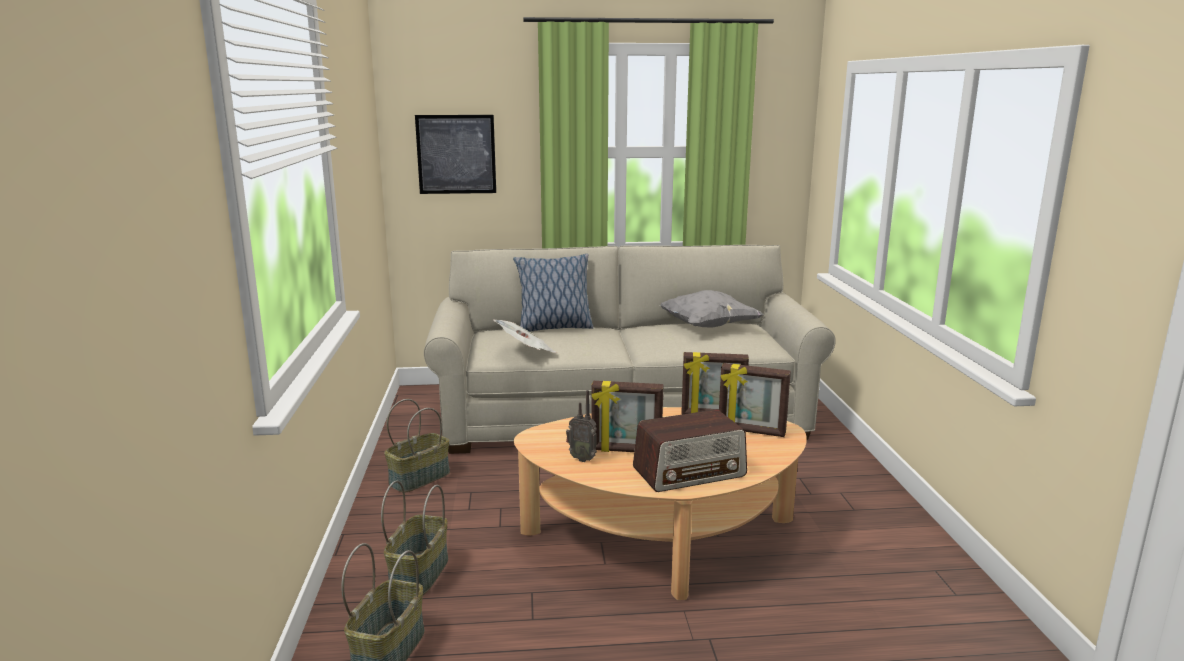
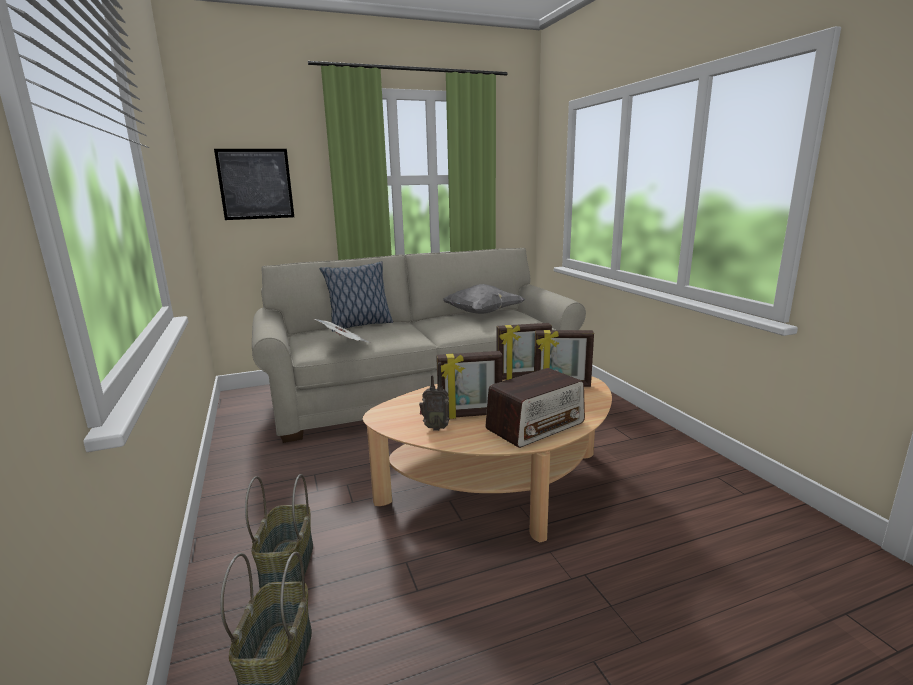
camera: 15 degrees left, 0 degrees up
basket [384,399,450,492] -> none

